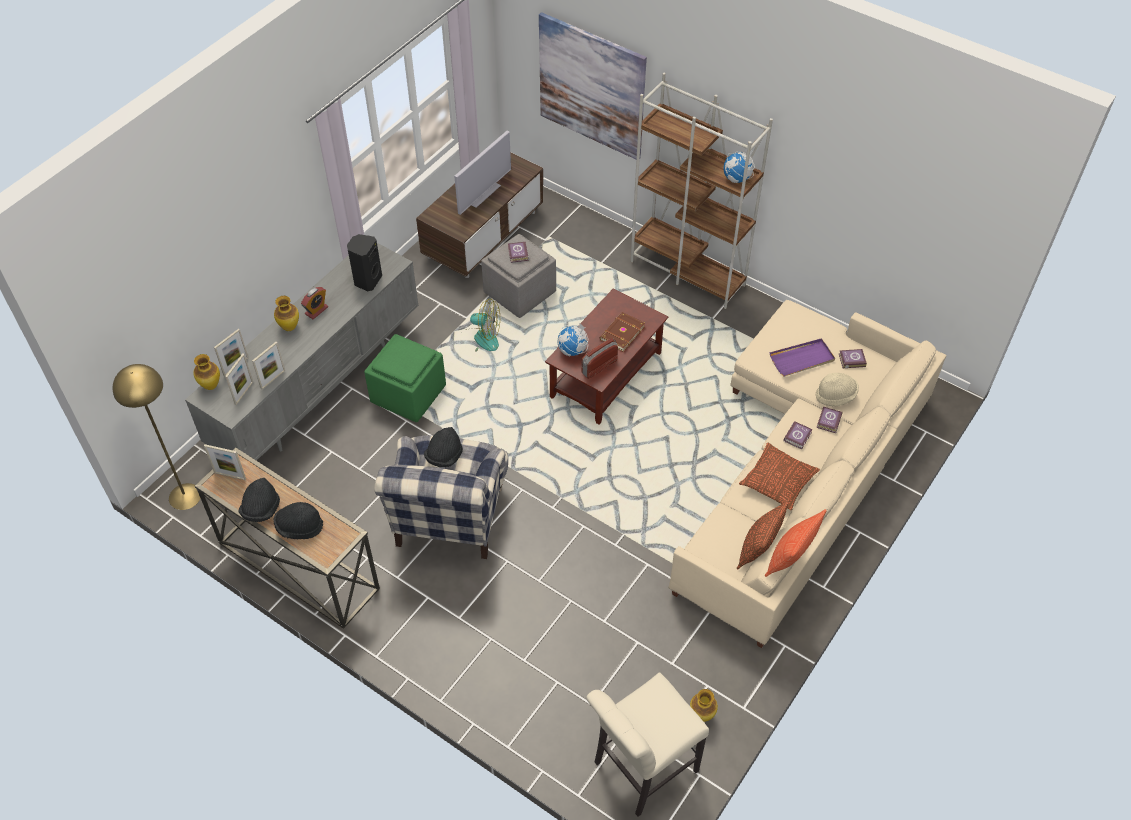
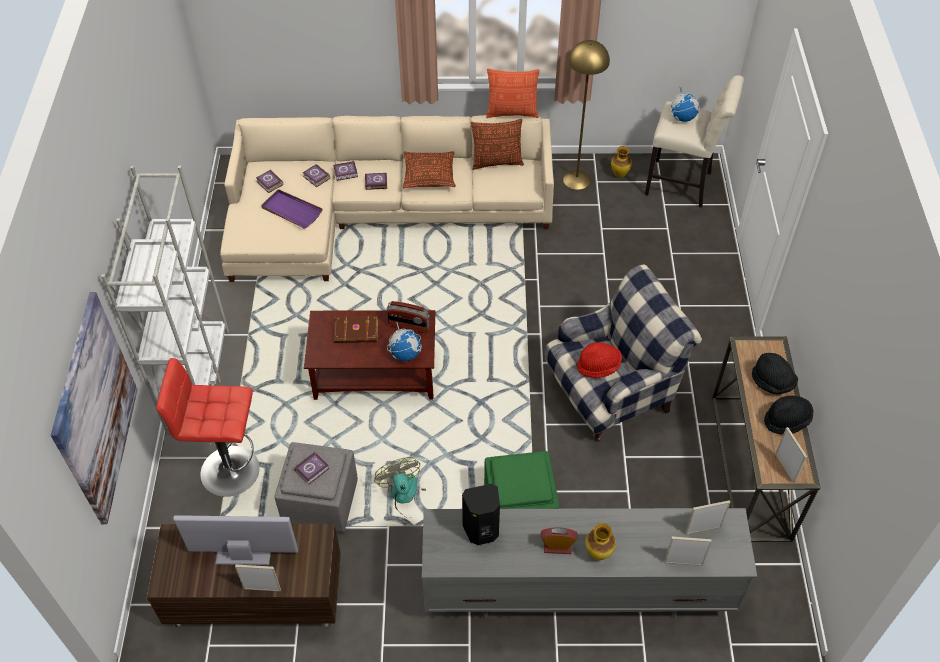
camera: 125 degrees left, 0 degrees up
yellow floor lamp [113,364,201,510] -> yellow floor lamp moved to [563,40,610,190]
vase [193,354,220,390] -> none
picture frame [252,342,285,390] -> picture frame moved to [235,565,281,592]
black hat [424,427,463,467] -> red hat [577,343,622,378]
brown bookcase [631,73,773,309] -> white bookcase [101,166,229,435]
globe [723,150,755,183] -> globe moved to [669,86,700,122]
beige hat [816,373,859,406] -> book [303,164,330,187]
none -> red stool [156,358,260,497]

